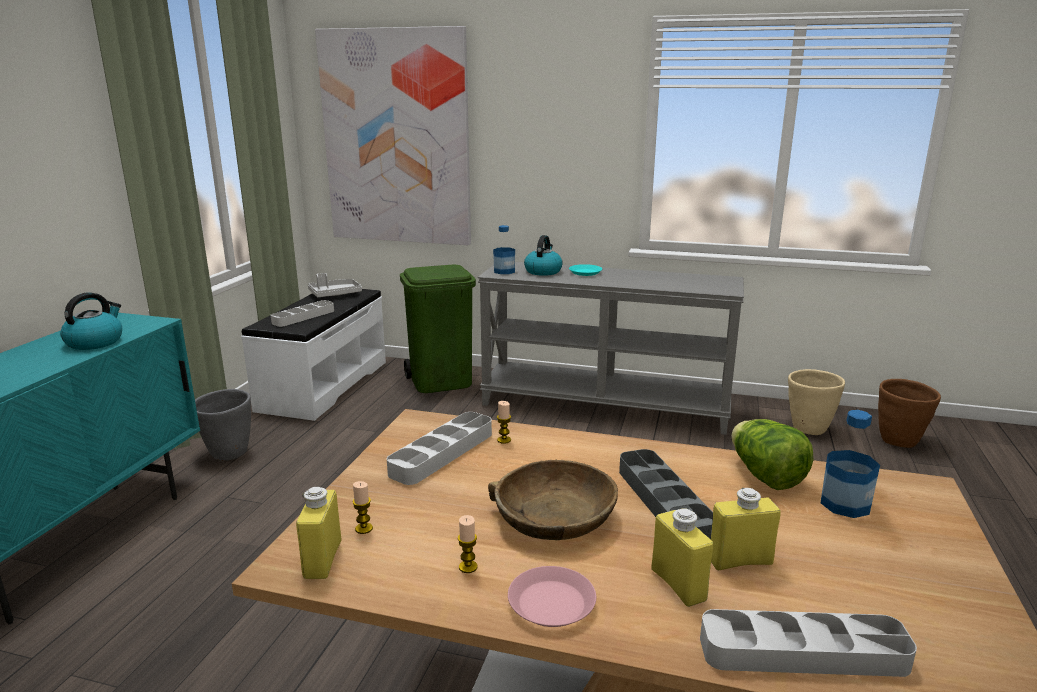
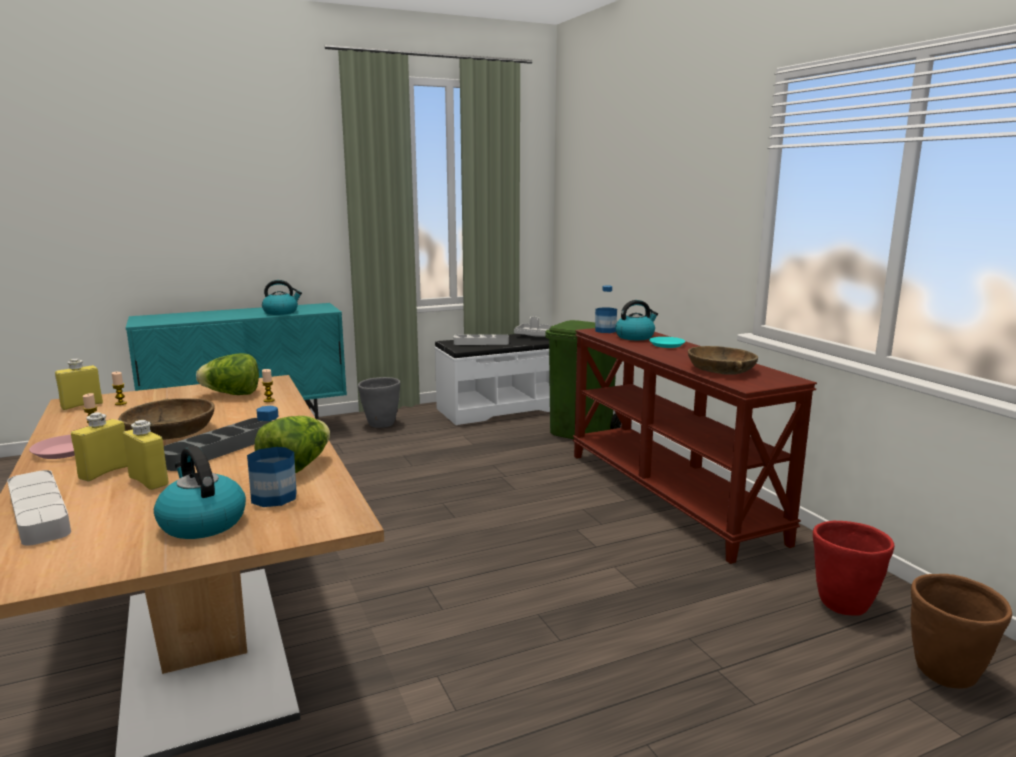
camera: 50 degrees right, 5 degrees down
picture [315,26,471,245] -> none
grey tray [387,412,492,485] -> lettuce [196,353,259,395]
grey console table [478,262,744,435] -> brown console table [573,328,817,564]
beige planter [788,369,845,435] -> red planter [813,521,894,615]
none -> kettle [154,446,246,539]
none -> brown bowl [688,346,758,375]

